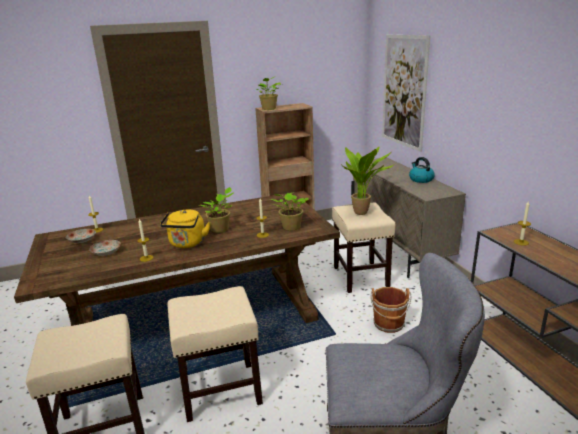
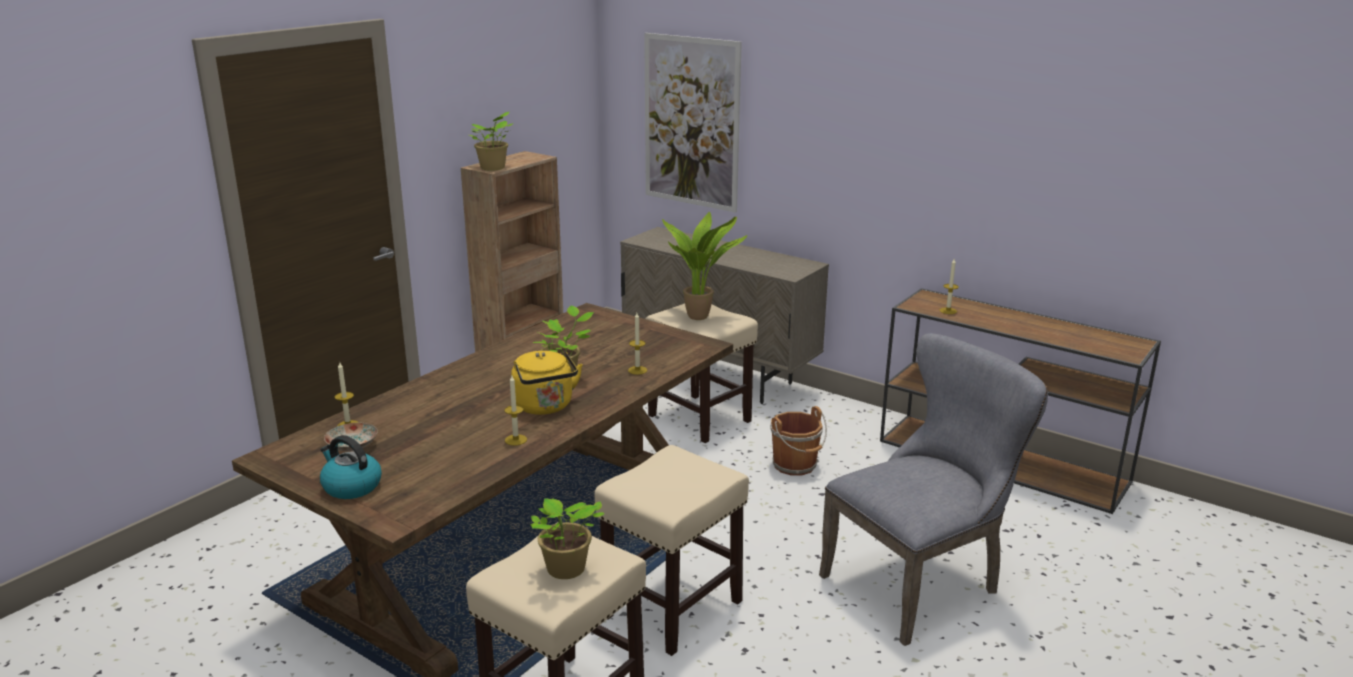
camera: 35 degrees left, 0 degrees up
plate [89,240,121,256] -> none
potted plant [270,193,309,231] -> potted plant moved to [531,498,604,579]
kettle [409,157,435,183] -> kettle moved to [320,435,382,499]

